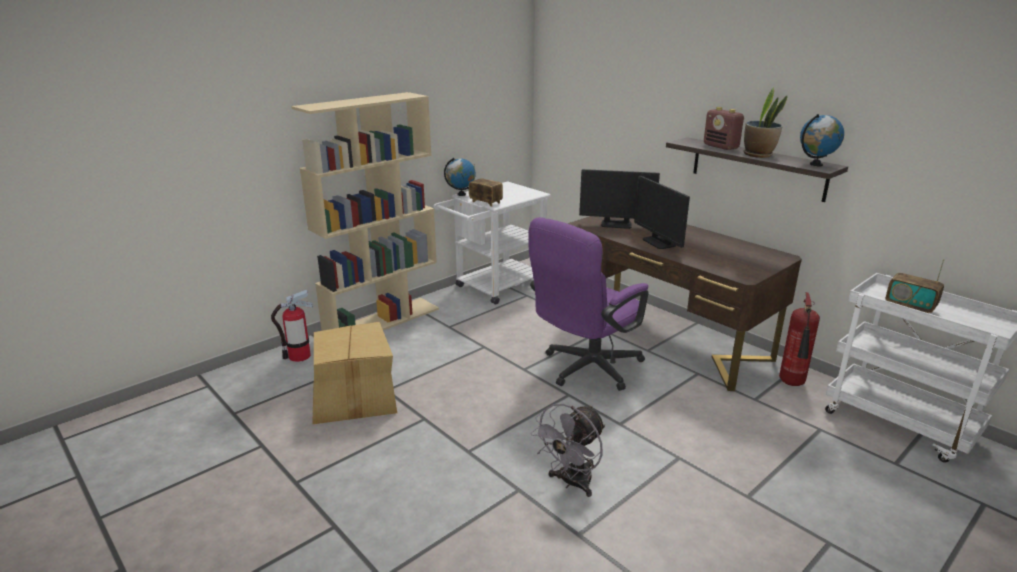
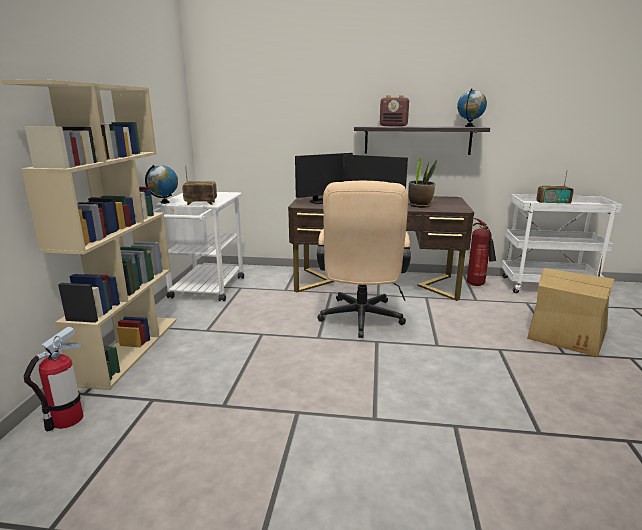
camera: 40 degrees left, 5 degrees down
cardboard box [312,322,397,424] -> cardboard box moved to [527,268,615,357]
purple office chair [528,217,649,391] -> beige office chair [317,181,411,338]
grey fan [531,404,605,497] -> none
potted plant [743,88,788,158] -> potted plant moved to [408,155,437,208]

